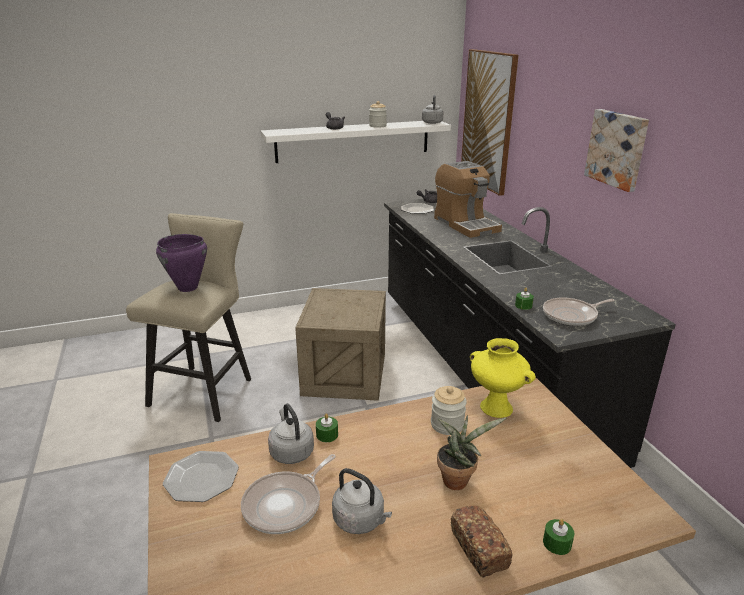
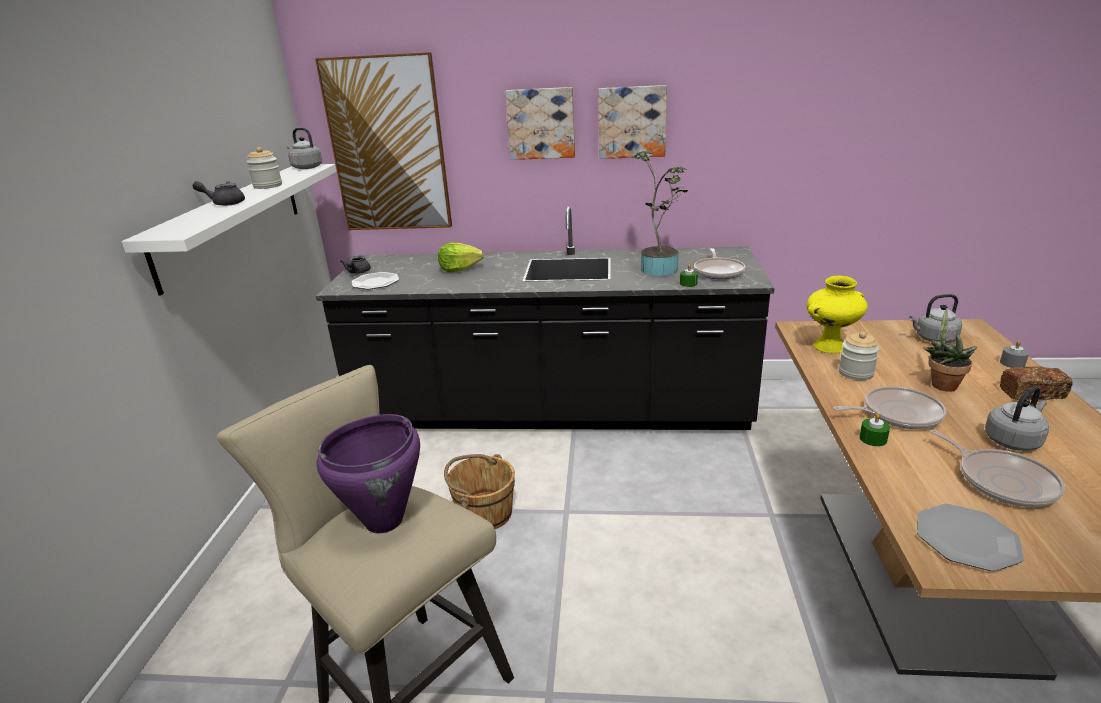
camera: 65 degrees left, 0 degrees up
grey kettle [268,404,314,464] -> grey kettle moved to [909,294,962,343]
crate [295,288,386,401] -> brown bucket [444,454,515,529]
coffee machine [434,161,502,238] -> lettuce [438,243,484,272]
green candle [543,519,574,555] -> grey candle [1000,341,1029,368]
none -> picture [505,87,575,160]
none -> potted plant [634,150,688,276]
none -> frying pan [834,386,946,429]

